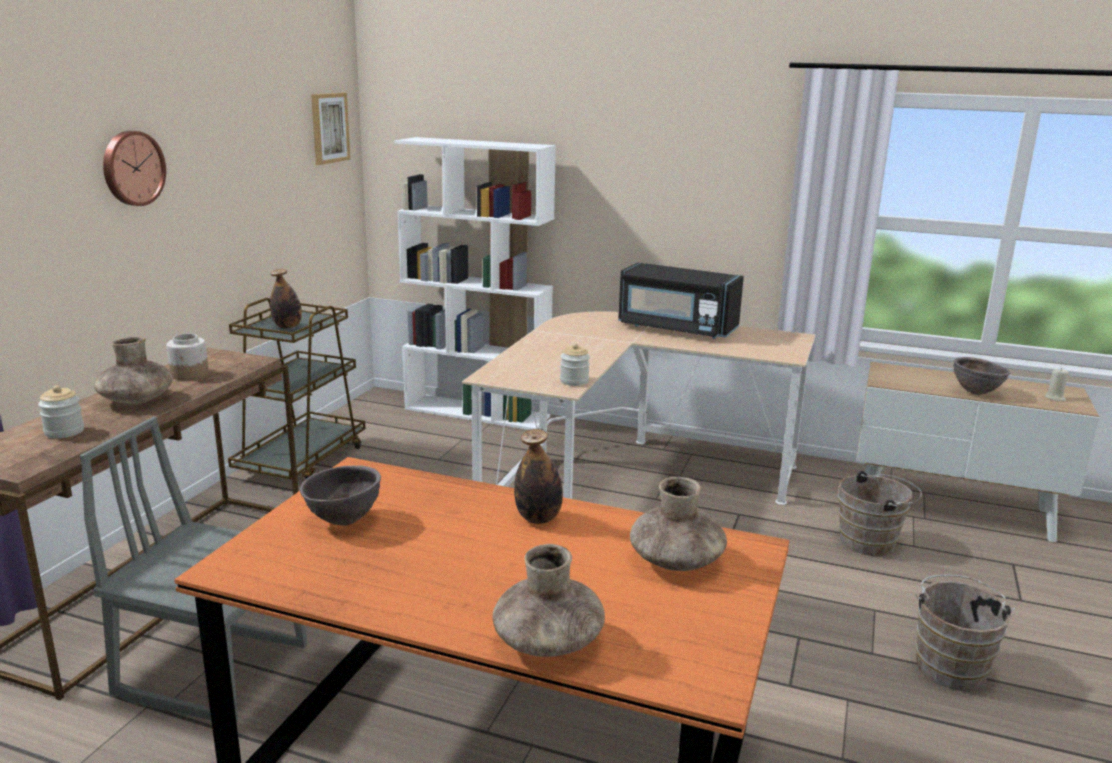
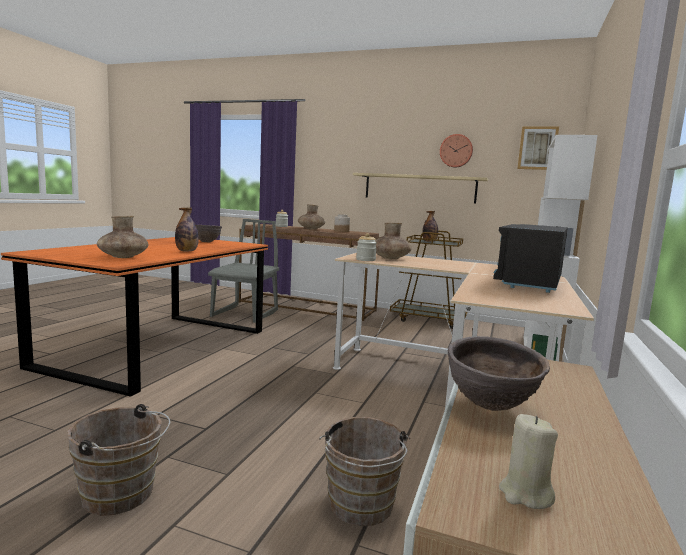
camera: 90 degrees right, 10 degrees down
wall clock [103,131,166,206] -> wall clock moved to [440,134,473,167]
brown vase [493,544,605,657] -> brown vase moved to [375,223,412,259]
none -> beige shelf [353,173,488,203]

